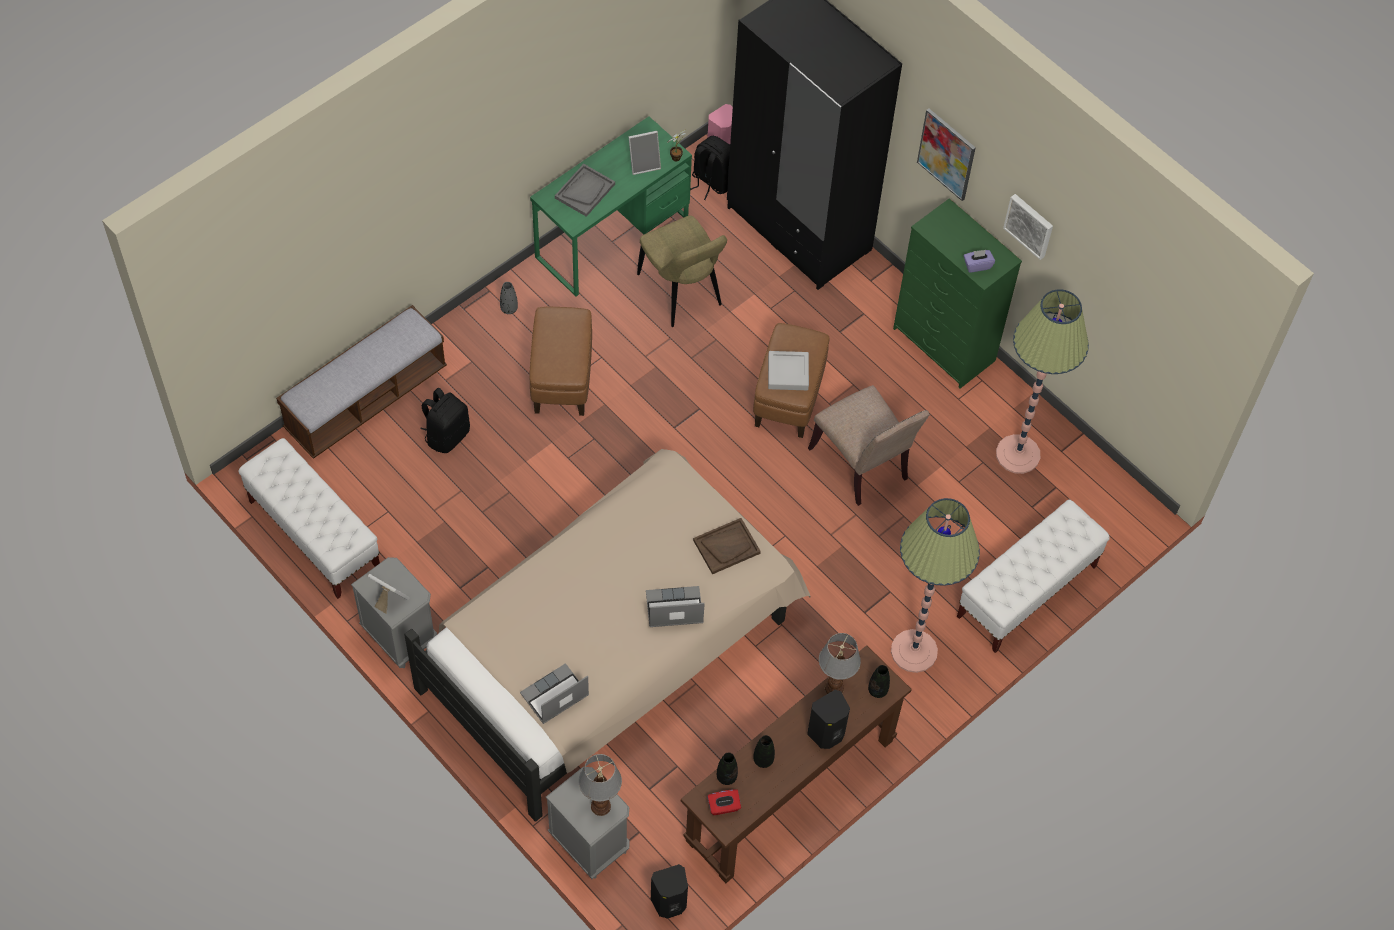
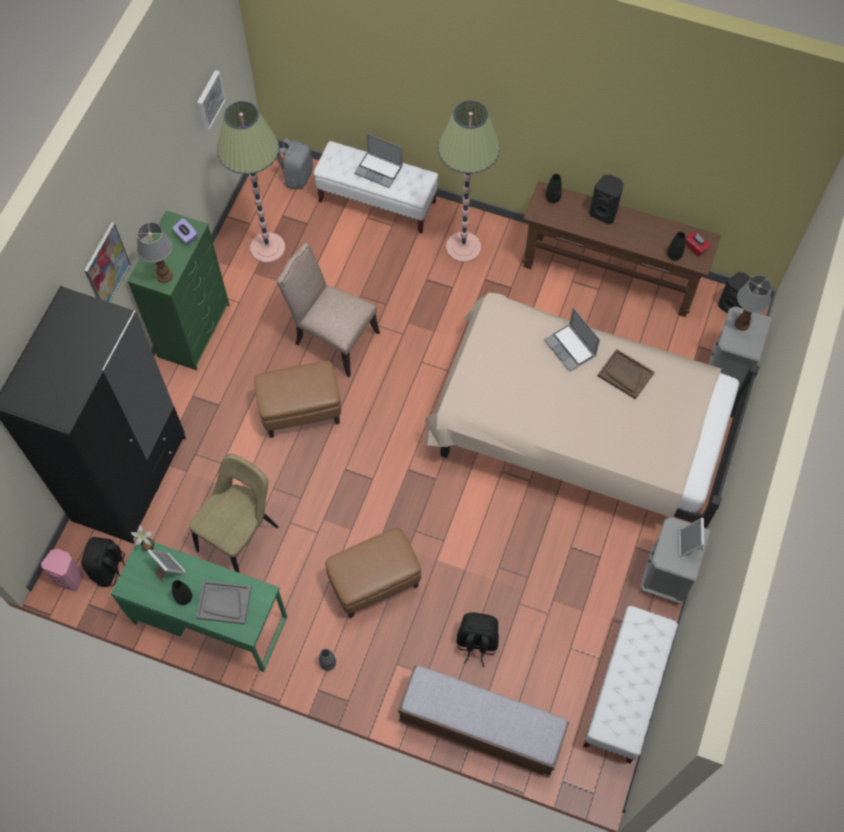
camera: 115 degrees left, 5 degrees up
laptop [520,663,589,724] -> laptop moved to [354,133,403,188]
brown tray [693,518,761,574] -> brown tray moved to [598,349,654,399]
black vase [753,735,775,768] -> black vase moved to [172,580,192,605]
grey tray [768,351,809,390] -> none
beige chair [808,385,930,506] -> beige chair turned 90 degrees counterclockwise [277,243,380,377]
table lamp [819,633,861,694] -> table lamp moved to [137,222,173,283]
picture [1003,194,1053,260] -> picture moved to [197,70,226,131]
none -> grey backpack [276,138,313,189]

